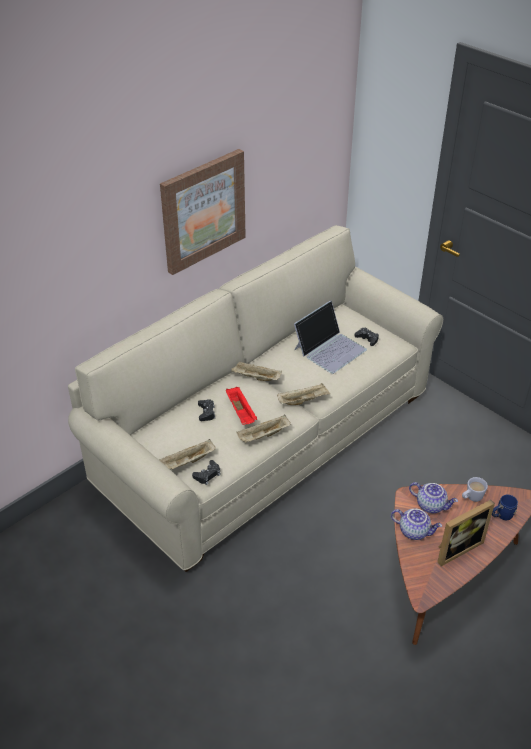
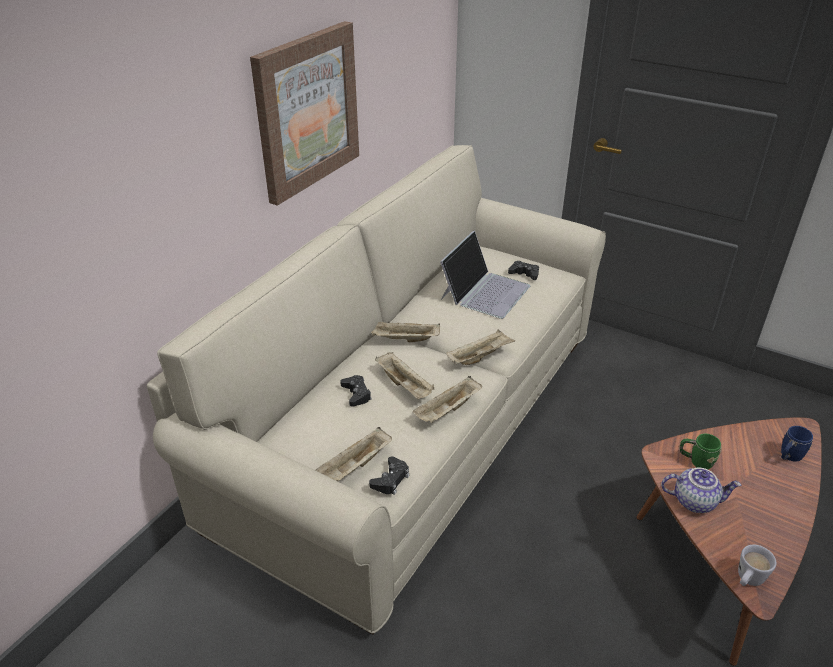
camera: 15 degrees left, 5 degrees down
red tray [226,387,257,425] -> beige tray [375,352,434,399]
teapot [409,482,458,513] -> green mug [680,433,722,469]
picture frame [437,500,495,566] -> none
white mug [462,477,488,502] -> white mug moved to [738,544,776,586]

